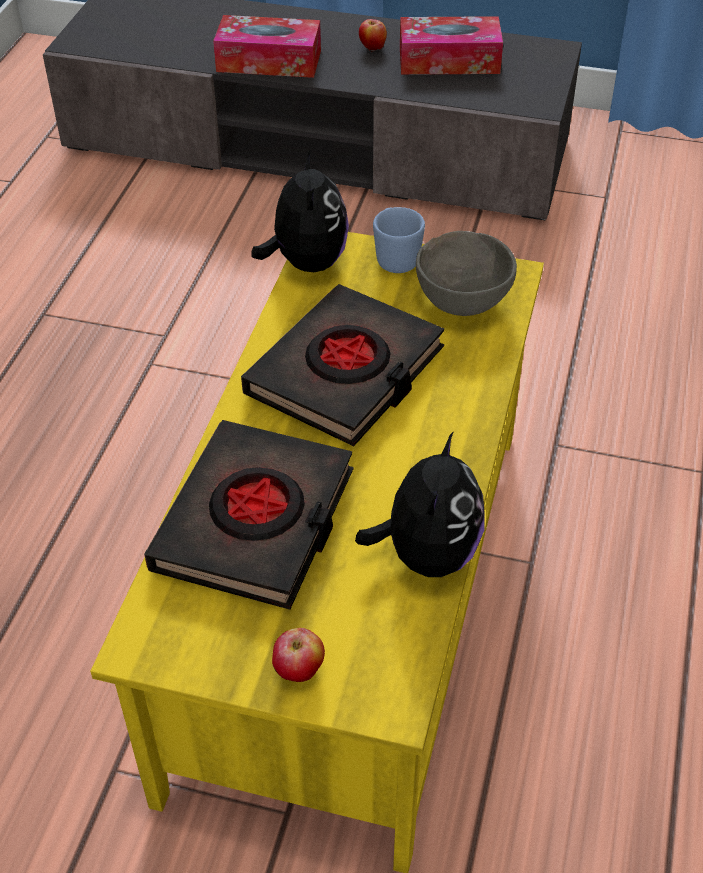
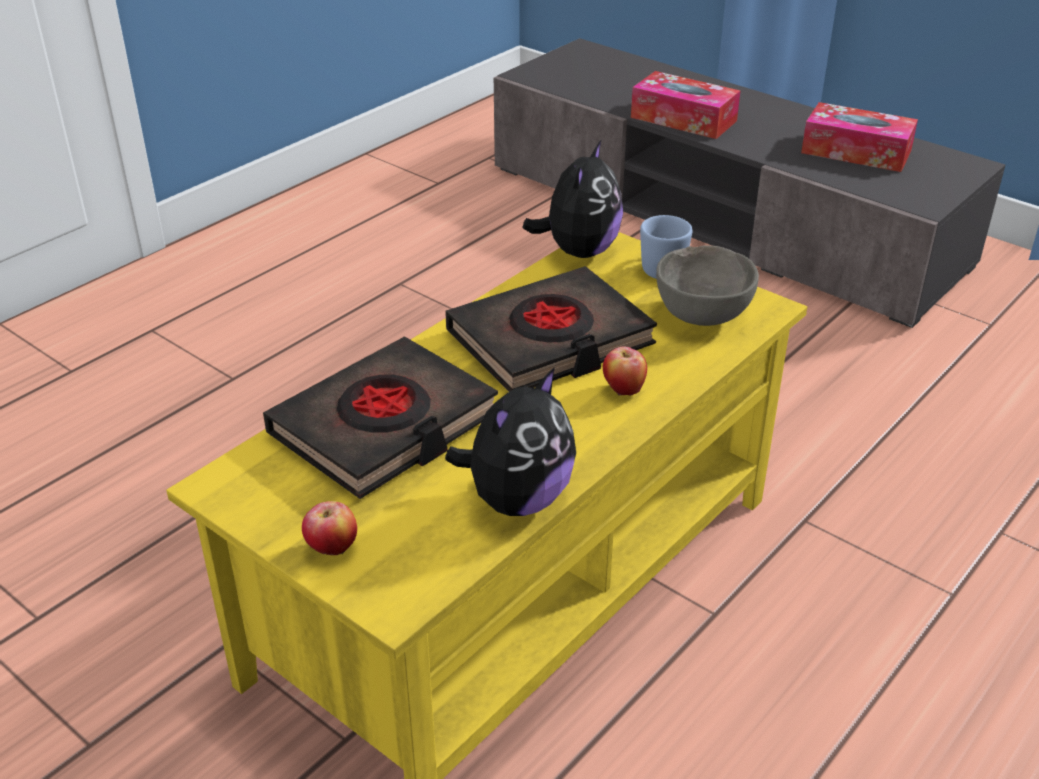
camera: 25 degrees right, 10 degrees down
apple [359,19,387,52] -> apple moved to [603,346,647,396]

